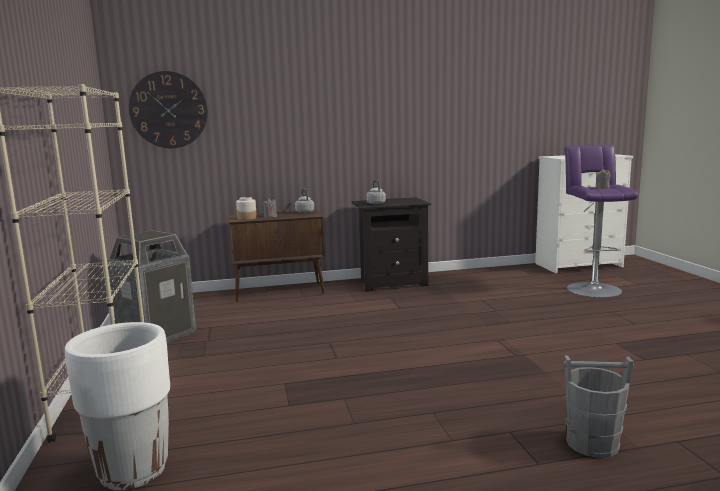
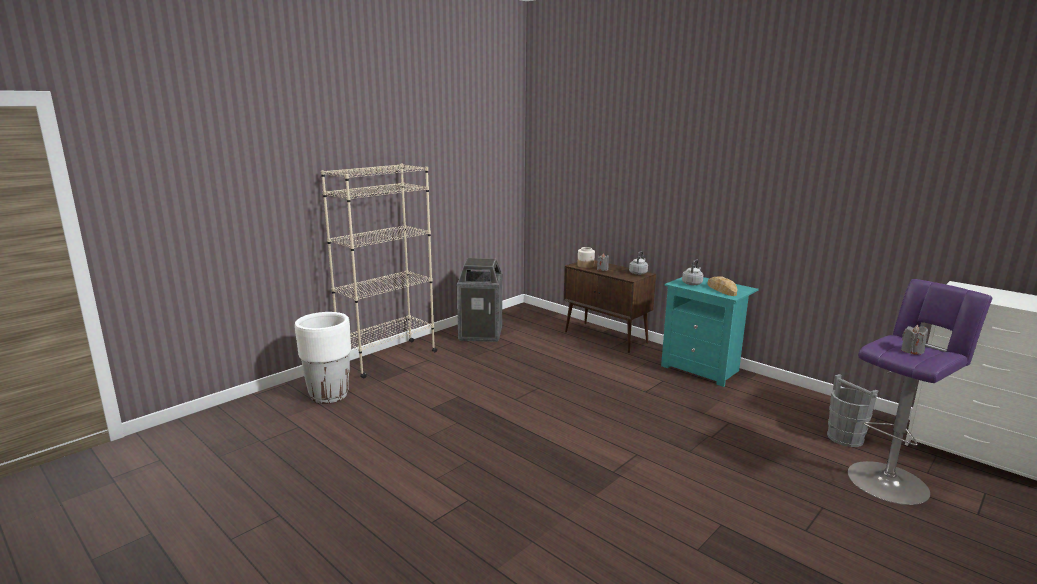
camera: 55 degrees right, 5 degrees up
wall clock [129,71,208,148] -> none
black nightstand [351,197,431,292] -> turquoise nightstand [661,277,759,387]
grey bucket [563,355,634,458] -> grey bucket moved to [827,374,878,447]
none -> bread [708,276,737,296]

